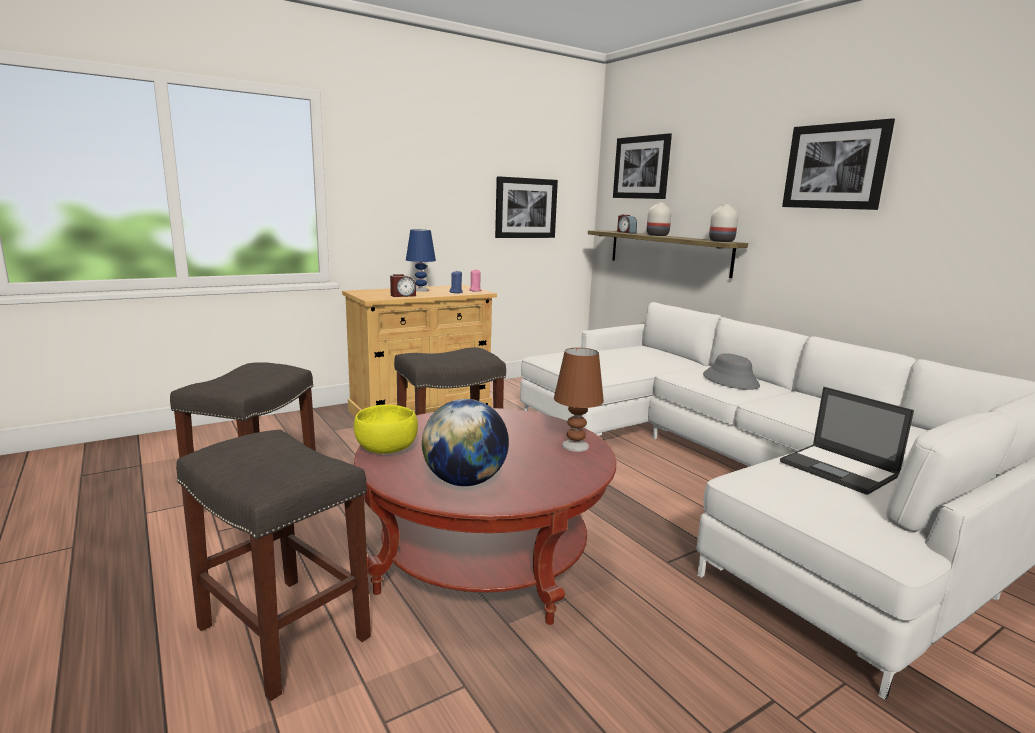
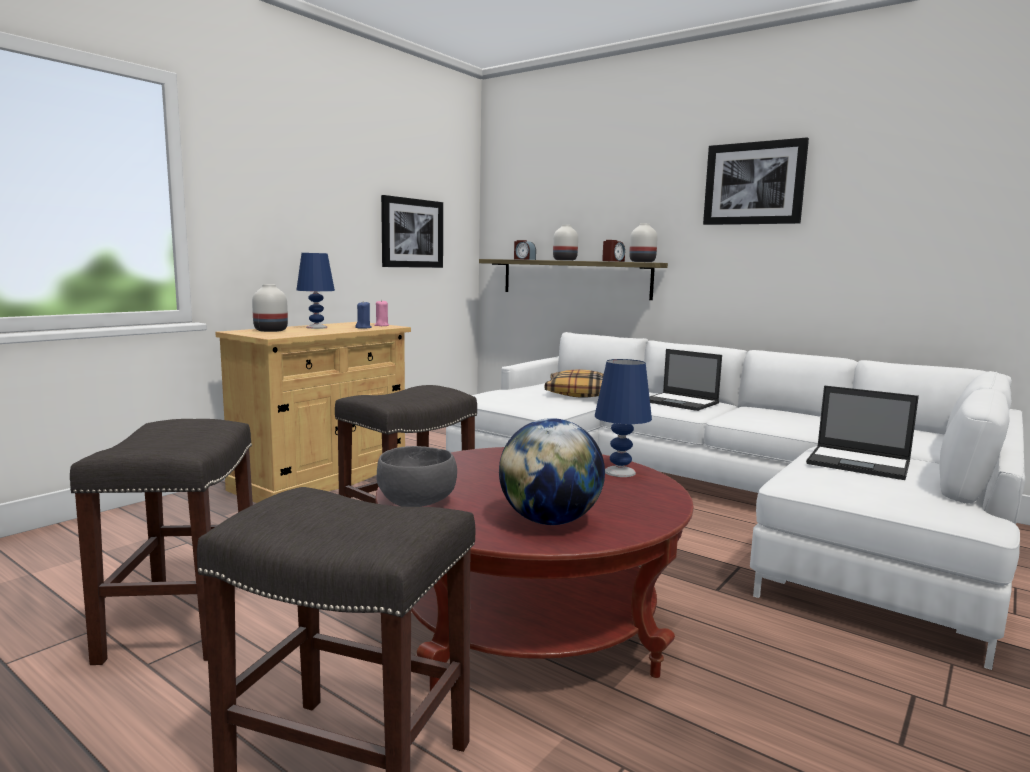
camera: 20 degrees left, 5 degrees down
yellow bowl [354,404,418,454] -> grey bowl [376,446,457,507]
alarm clock [390,274,416,297] -> alarm clock moved to [602,240,625,262]
brown table lamp [554,348,604,452] -> blue table lamp [595,359,652,477]
picture [613,133,672,199] -> none
grey hat [703,353,760,390] -> laptop [649,349,722,411]
none -> white vase [252,284,288,332]
none -> pillow [545,370,604,398]

